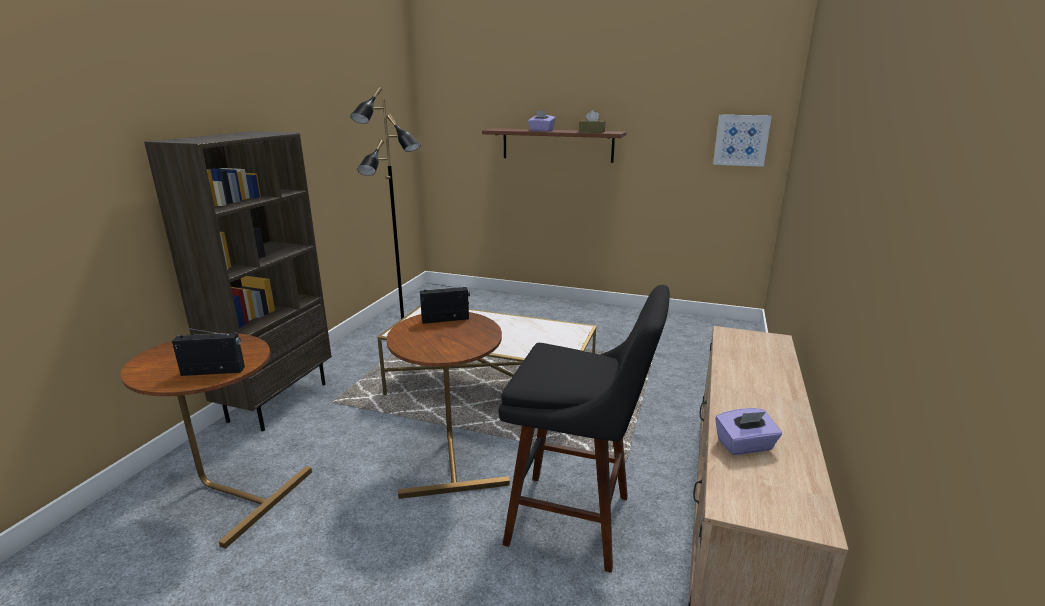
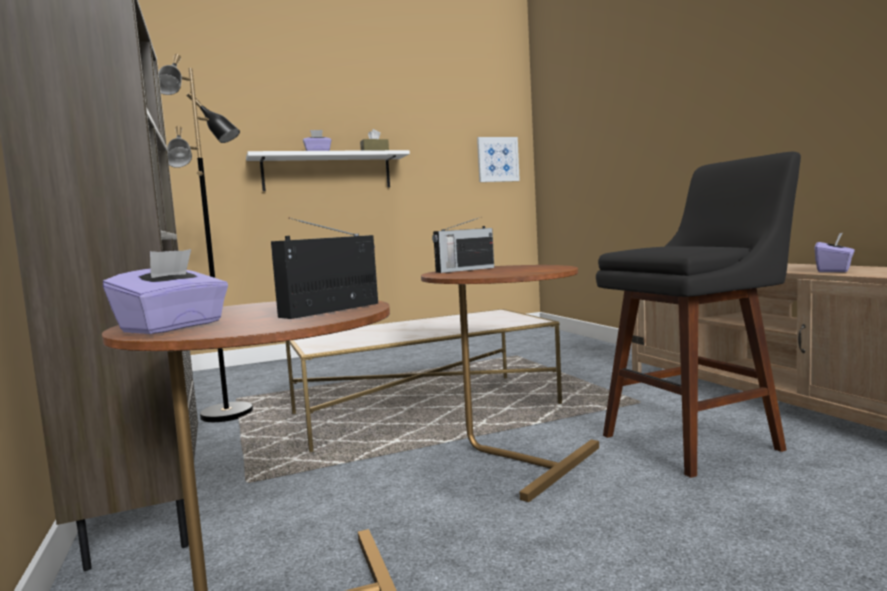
camera: 40 degrees left, 15 degrees down
radio [420,283,470,324] -> radio turned 150 degrees counterclockwise [432,217,494,273]
brown shelf [482,128,627,163] -> white shelf [246,150,410,191]
none -> purple tissue box [103,249,228,334]

